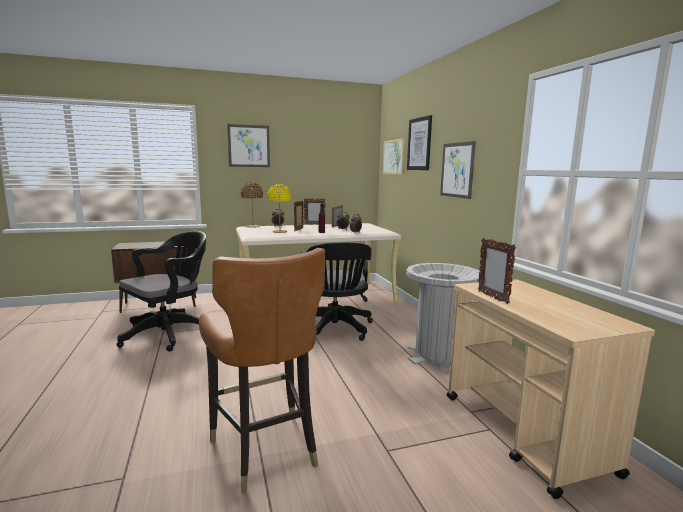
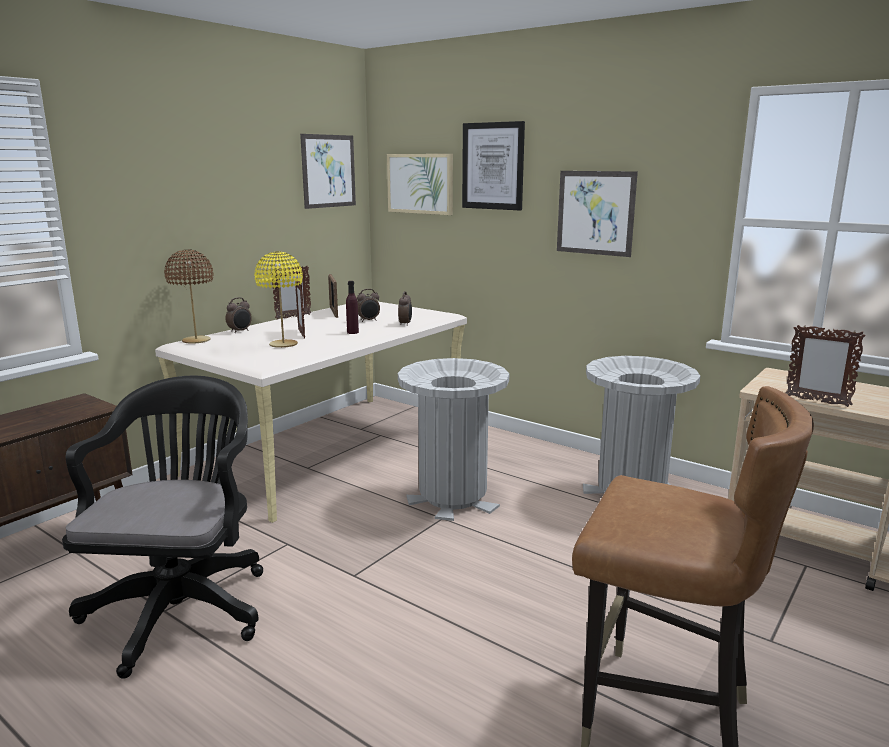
camera: 35 degrees left, 5 degrees up
picture [227,124,270,167] -> picture moved to [300,134,356,209]
black office chair [302,242,373,341] -> grey trash can [398,358,509,521]

